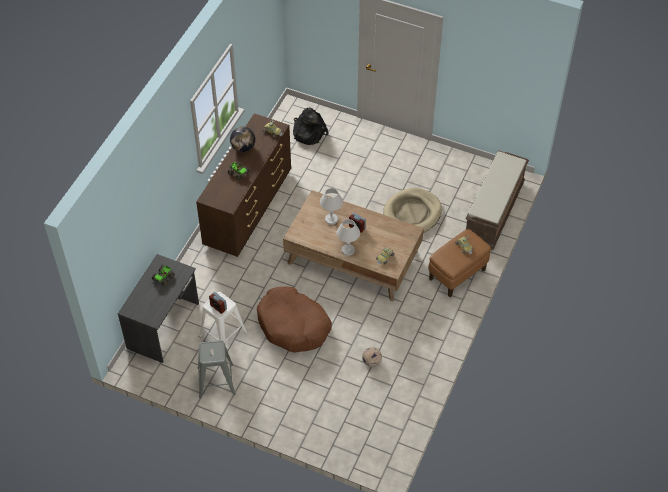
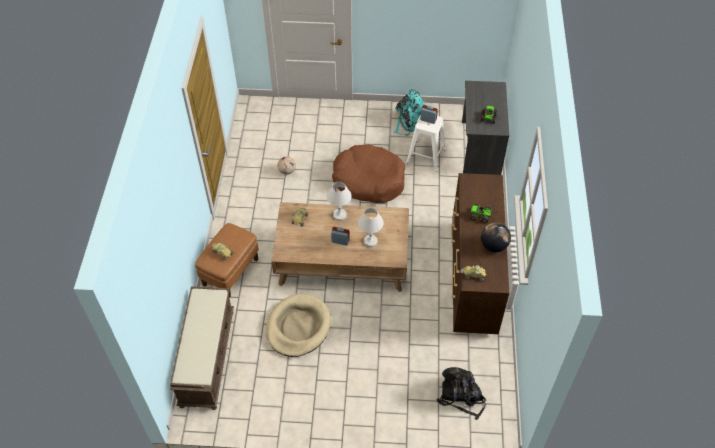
camera: 160 degrees right, 0 degrees up
grey stool [198,340,236,398] -> turquoise backpack [393,89,425,136]

